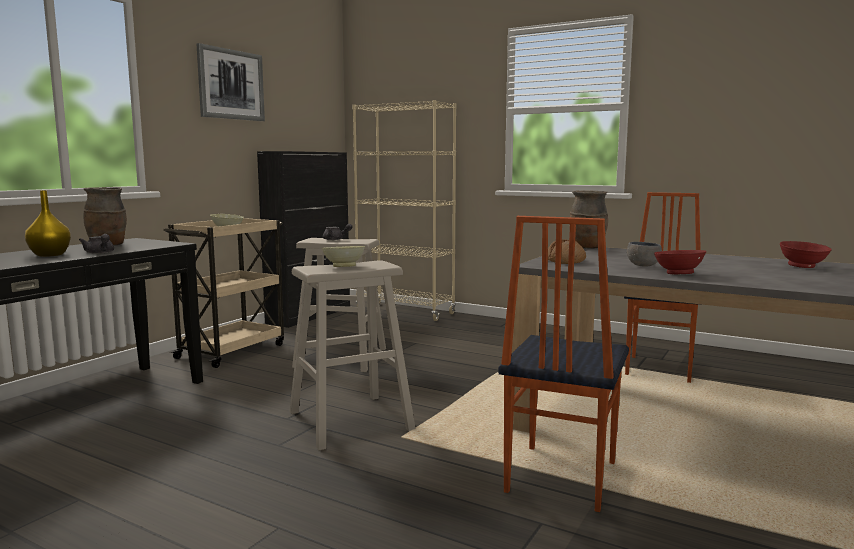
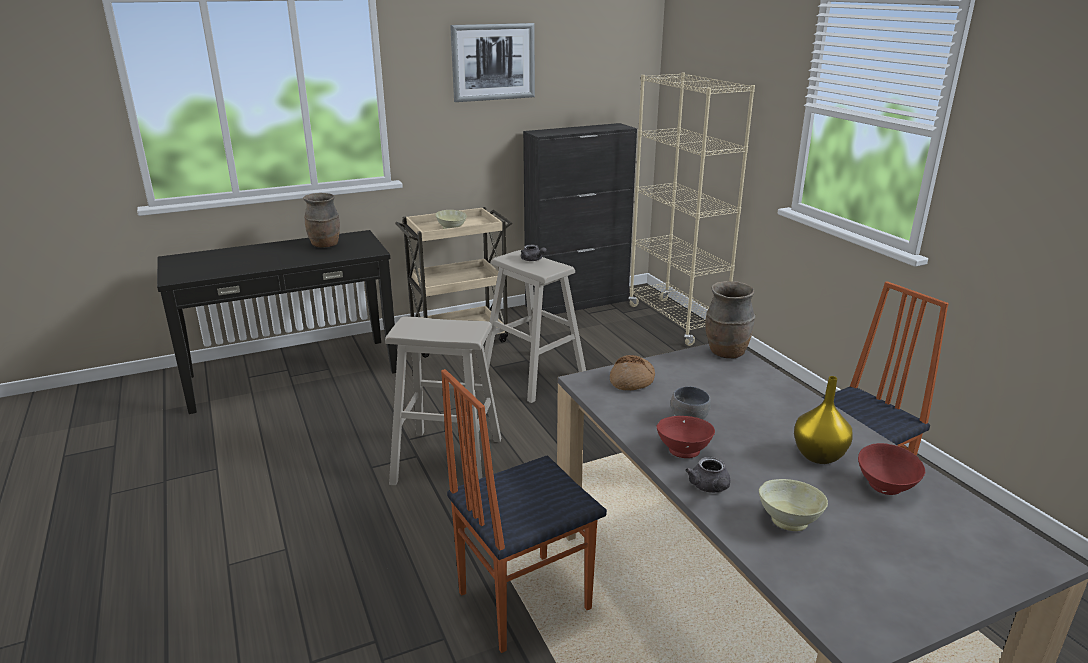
camera: 35 degrees right, 15 degrees up
yellow vase [25,191,71,257] -> yellow vase moved to [794,376,853,464]
grey teapot [79,234,114,254] -> grey teapot moved to [685,457,730,493]
beige bowl [322,246,365,267] -> beige bowl moved to [759,479,828,531]

